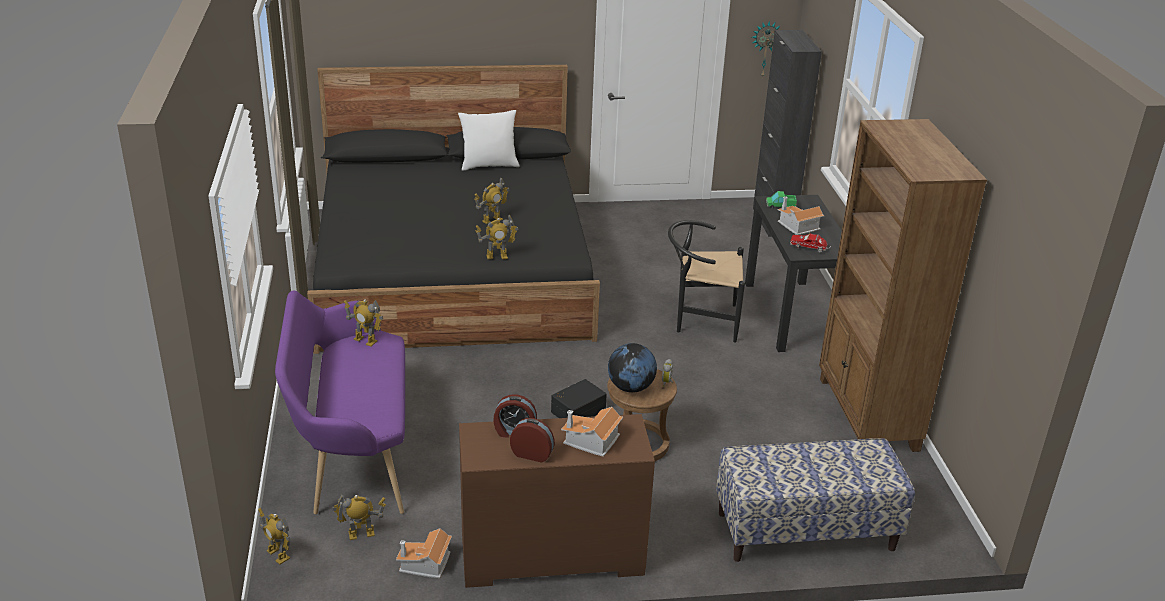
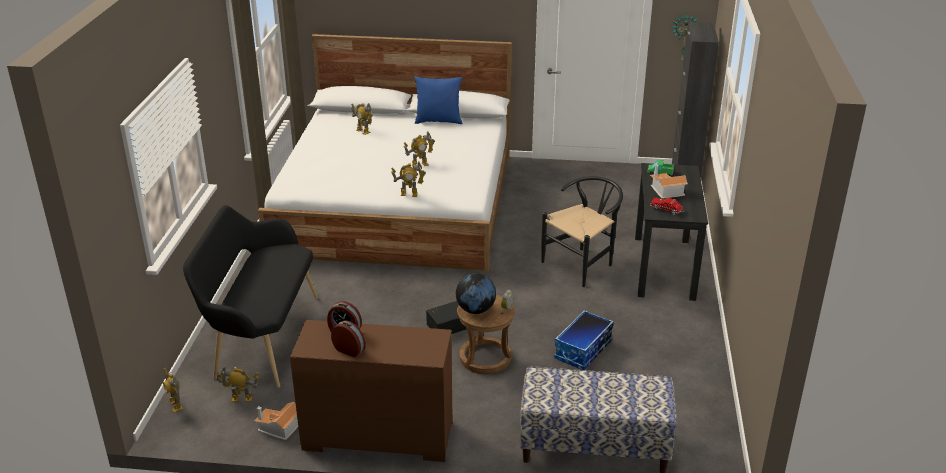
camera: 15 degrees right, 0 degrees up
purple bench [275,291,405,514] -> black bench [183,205,318,388]
black bed [307,65,600,354] -> white bed [258,34,512,272]
toy robot [344,300,383,346] -> toy robot moved to [351,103,373,135]
white pillow [458,110,520,171] -> blue pillow [414,76,462,124]
toy house [561,407,623,457] -> none
black chair [668,220,745,343] -> black chair turned 120 degrees clockwise [541,176,623,287]
brown bookcase [819,119,987,452] -> none
none -> storage box [555,310,614,370]

